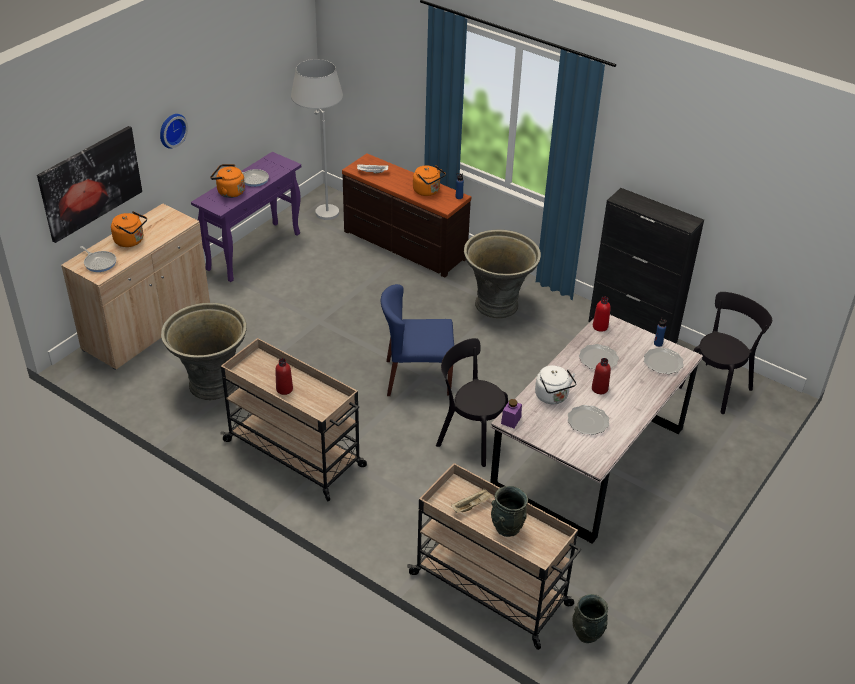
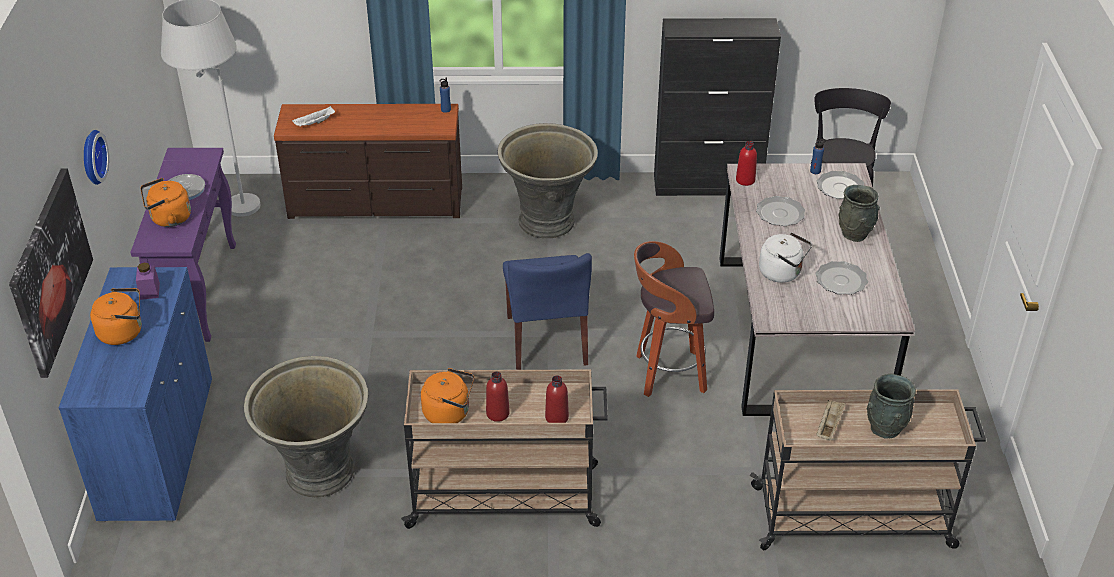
camera: 35 degrees left, 0 degrees up
beige cabinet [61,203,210,370] -> blue cabinet [59,267,212,523]
frying pan [80,246,116,272] -> none
blue chair [381,284,454,396] -> blue chair turned 60 degrees counterclockwise [503,253,592,370]
orange kettle [413,165,446,196] -> orange kettle moved to [421,368,474,423]
black chair [436,338,508,467] -> stool [634,241,714,397]
purple jar [501,399,522,428] -> purple jar moved to [136,263,160,300]
grey vase [572,594,608,643] -> grey vase moved to [839,185,880,242]
red bottle [592,358,611,394] -> red bottle moved to [545,376,569,423]

